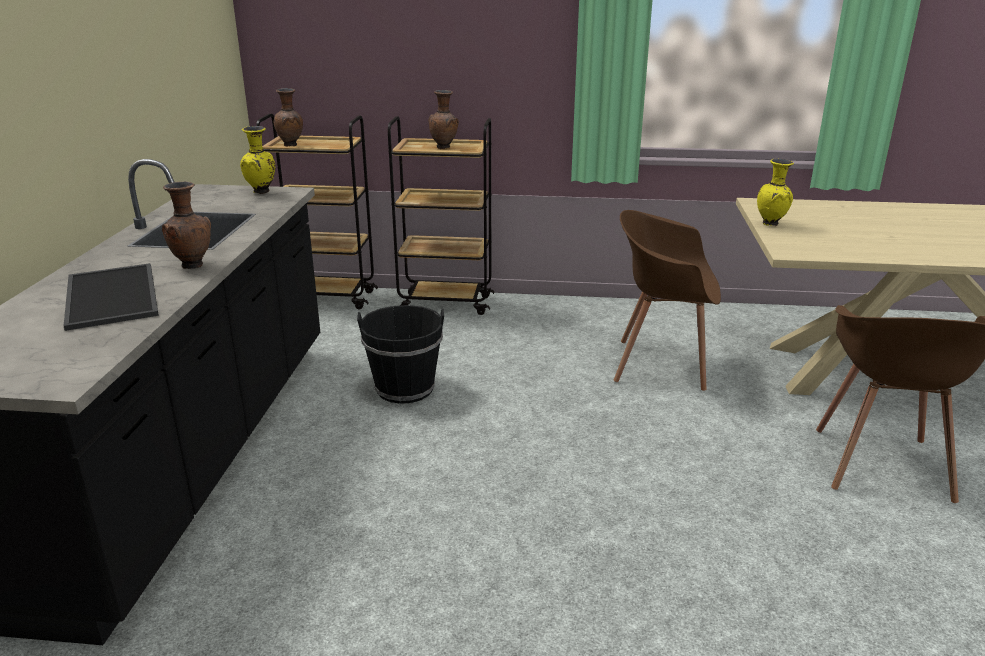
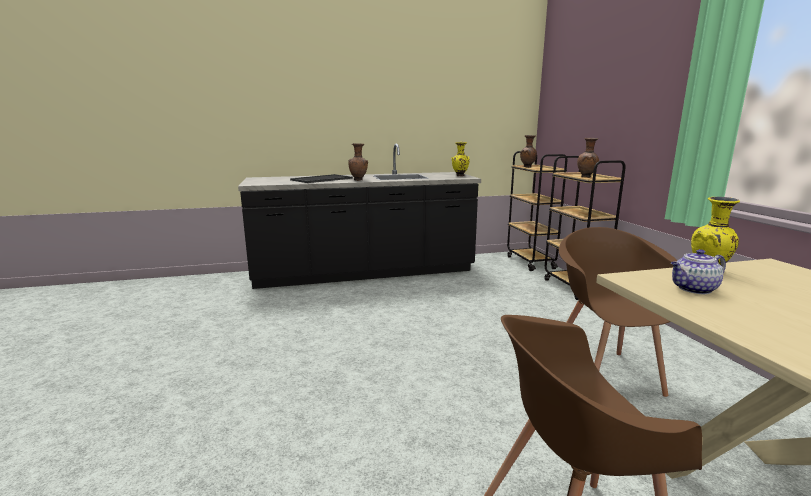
camera: 70 degrees right, 10 degrees down
black bucket [357,305,444,404] -> none
none -> teapot [671,249,726,294]

